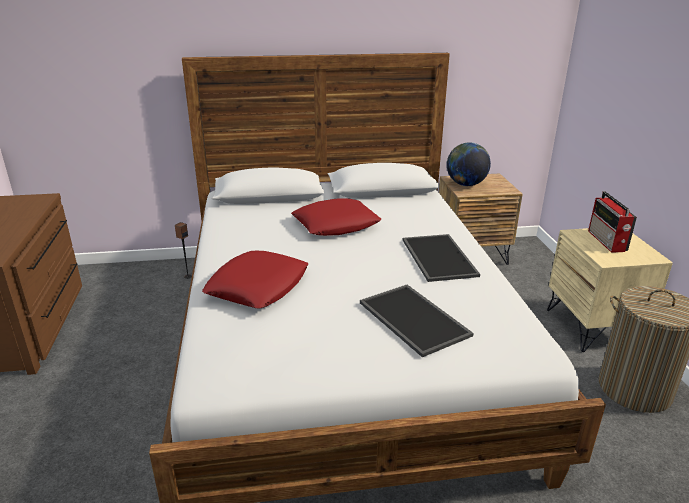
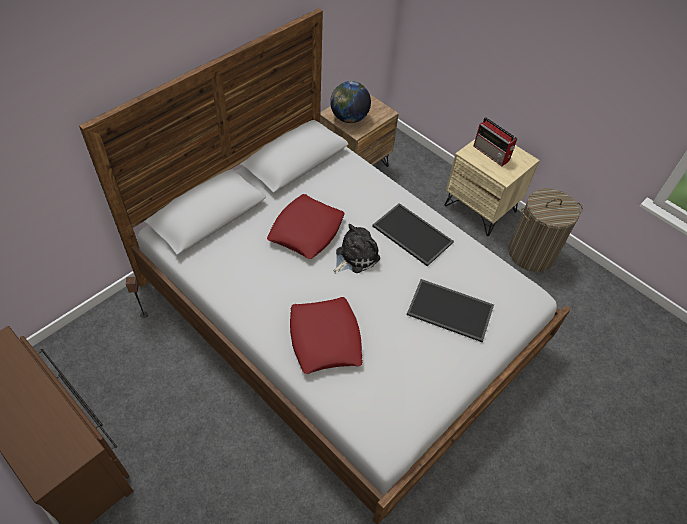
camera: 40 degrees left, 25 degrees up
none -> plush toy [333,224,380,274]

